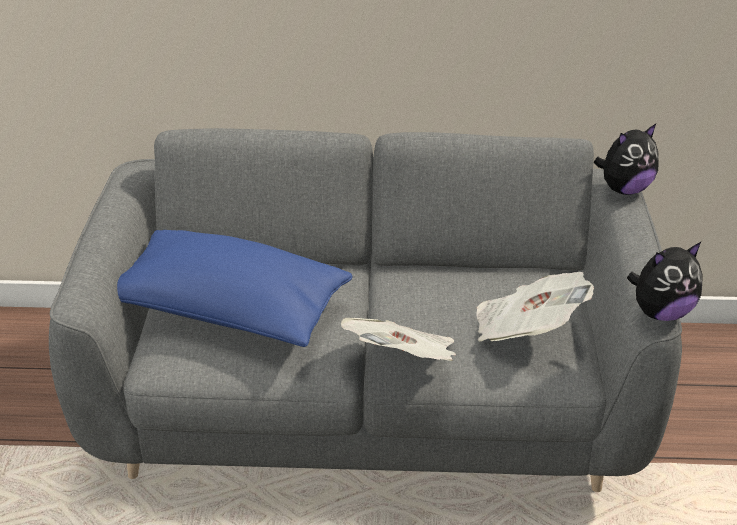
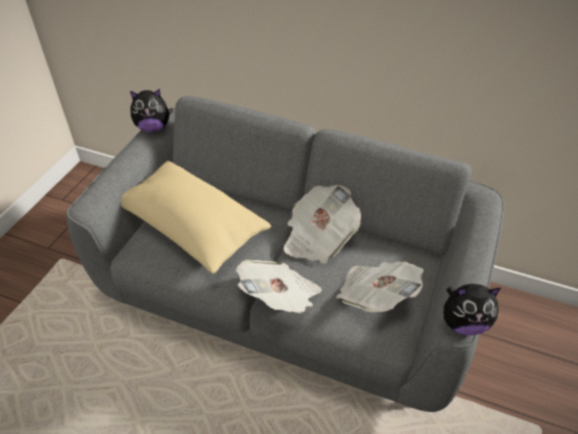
camera: 20 degrees right, 10 degrees up
blue pillow [117,230,353,347] -> beige pillow [121,161,271,274]
plush toy [594,124,659,195] -> plush toy moved to [130,89,173,132]
none -> newspaper [284,185,361,264]

